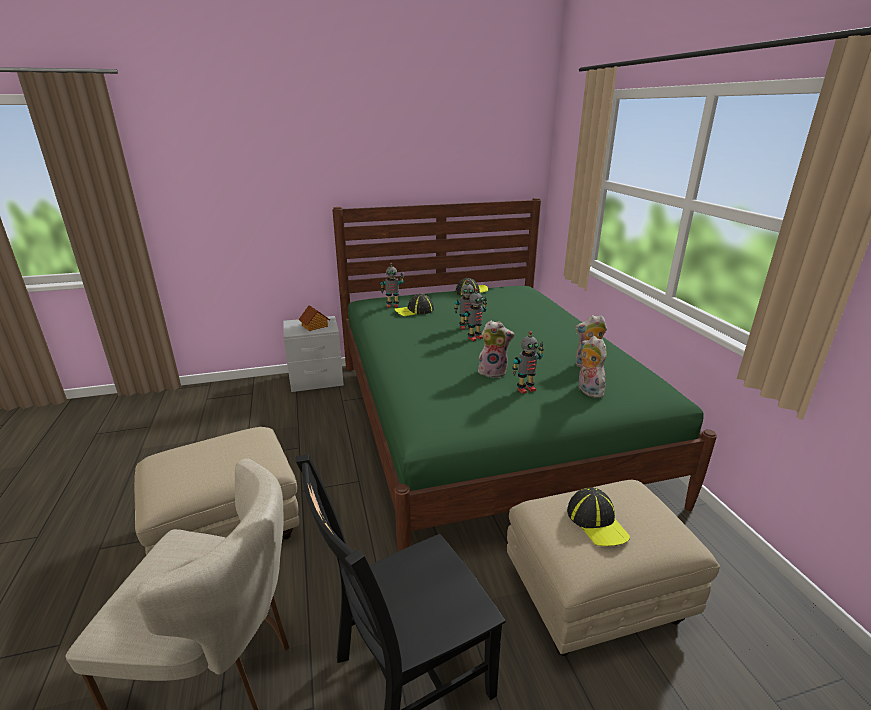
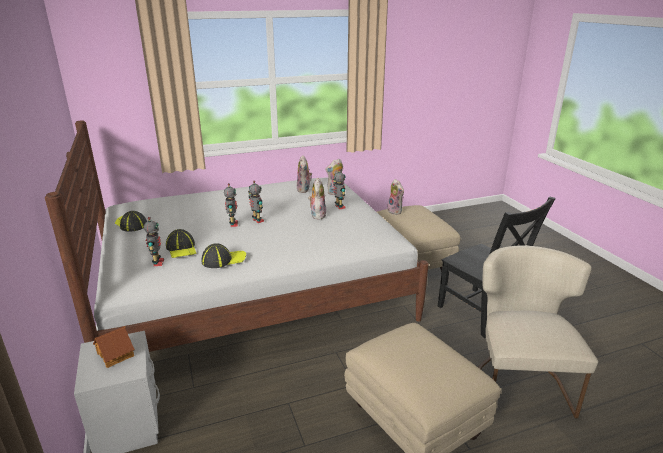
camera: 95 degrees left, 0 degrees up
green bed [332,198,717,551] -> white bed [45,120,428,352]
cap [567,487,630,546] -> cap moved to [201,243,246,268]
none -> plush toy [387,179,404,215]

